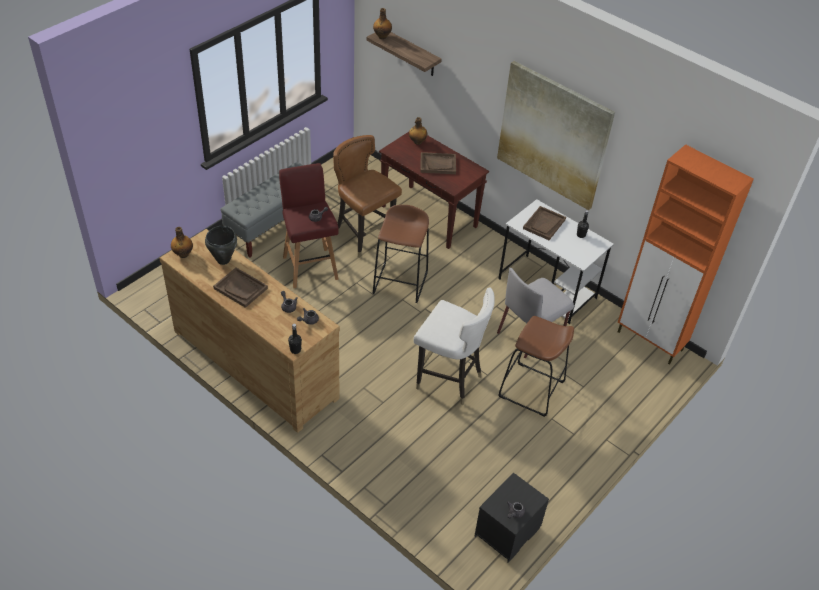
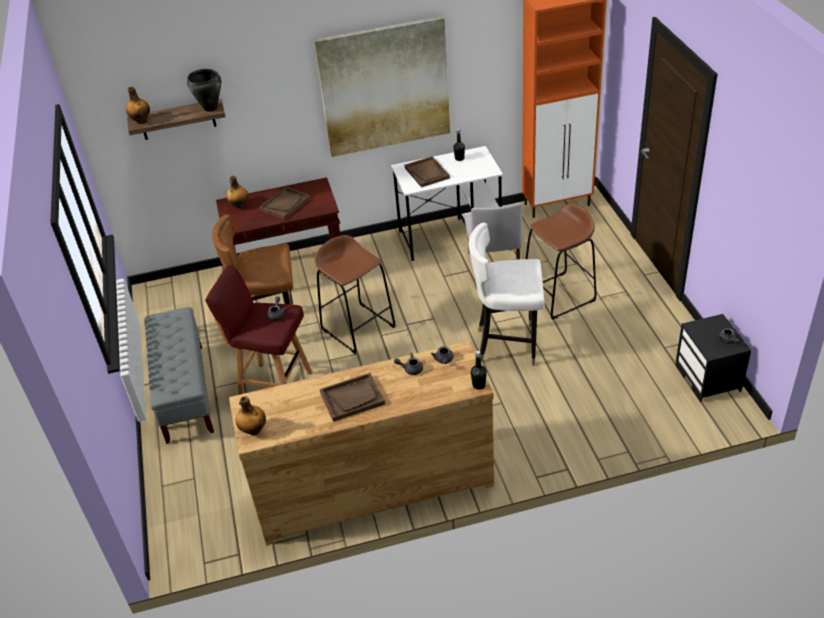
camera: 50 degrees left, 5 degrees down
black cooking pot [205,226,237,265] -> black cooking pot moved to [187,69,221,112]
white chair [413,287,495,405] -> white chair turned 150 degrees counterclockwise [468,223,544,366]

